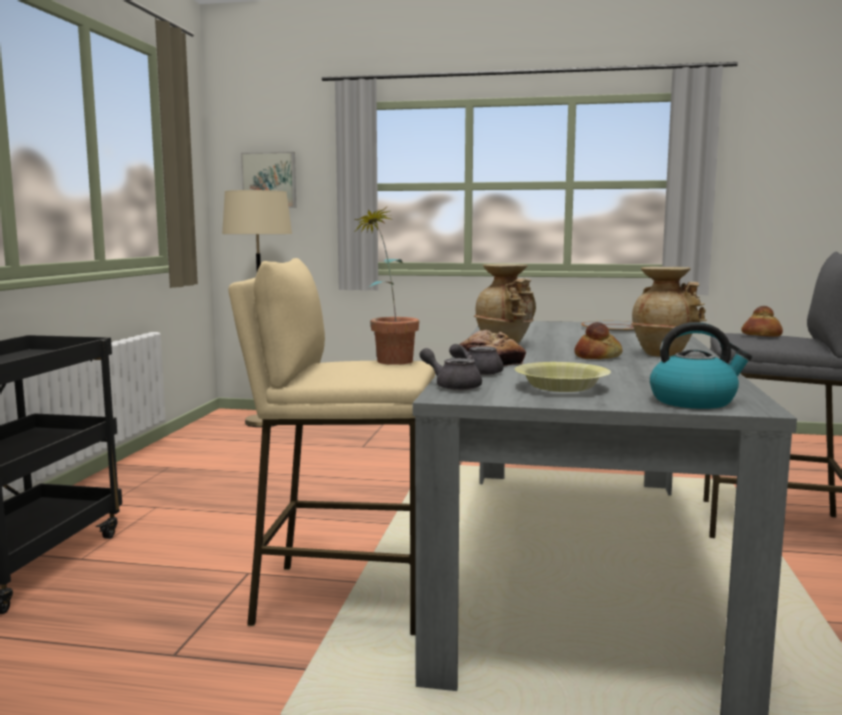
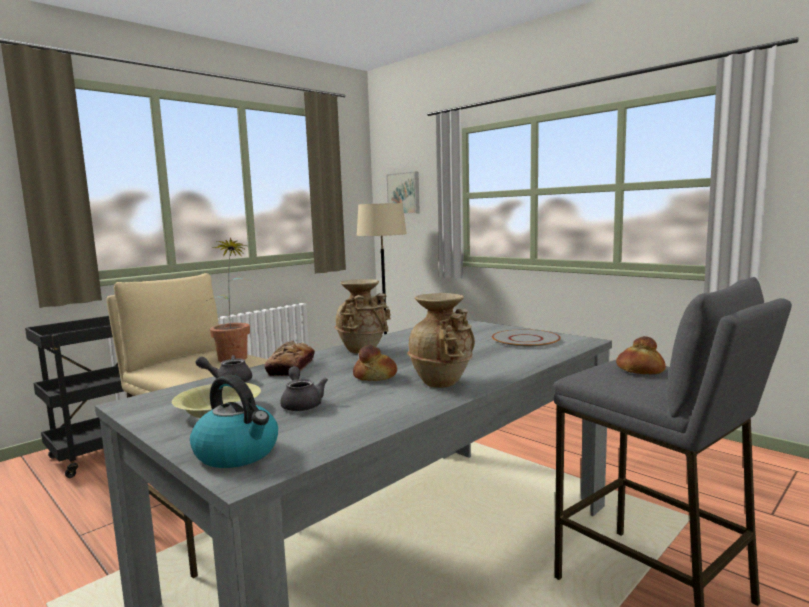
camera: 35 degrees right, 0 degrees up
grey teapot [419,348,482,391] -> grey teapot moved to [280,366,328,411]

